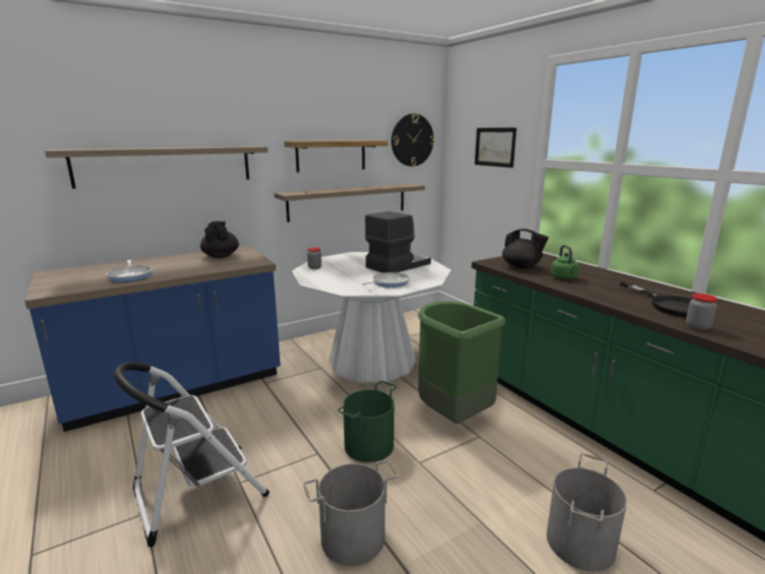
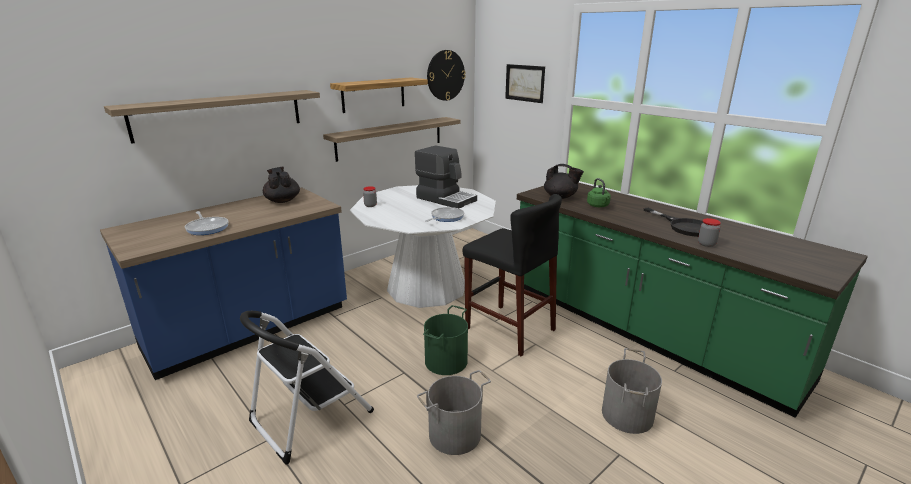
camera: 10 degrees left, 5 degrees up
coffee machine [365,211,431,273] -> coffee machine turned 90 degrees clockwise [415,146,477,208]
green trash can [418,301,506,424] -> black stool [463,194,562,357]

